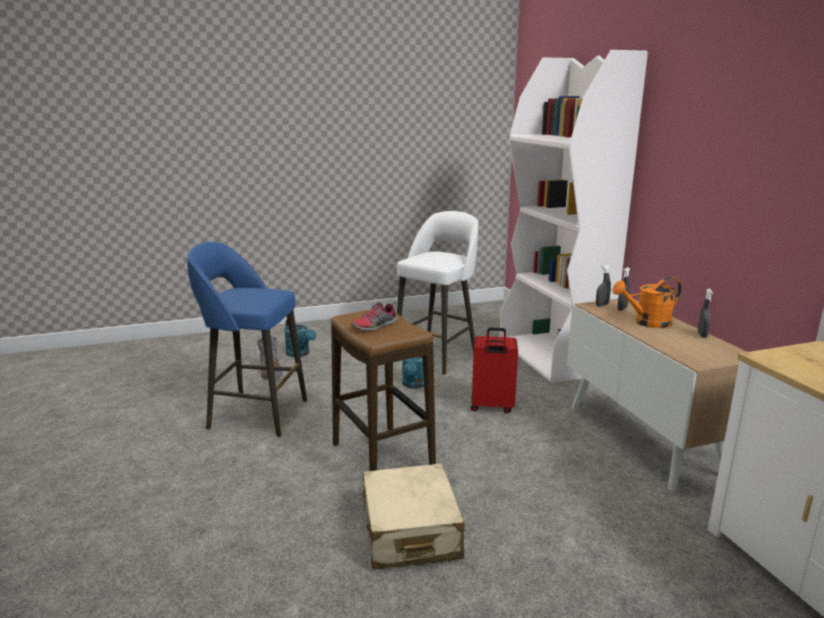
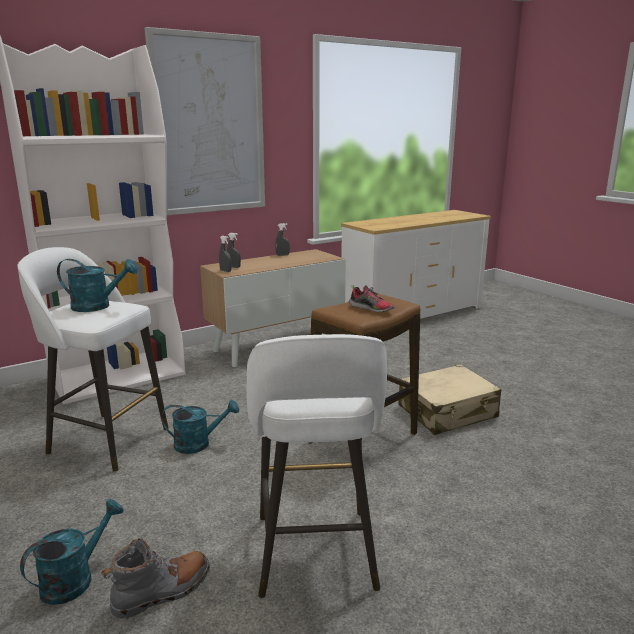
camera: 105 degrees left, 0 degrees up
blue stool [187,242,307,437] -> white stool [247,334,387,598]
red suitcase [471,327,518,413] -> none
orange watering can [612,277,682,328] -> none
none -> turquoise watering can [57,259,138,312]
none -> picture [144,27,265,215]

